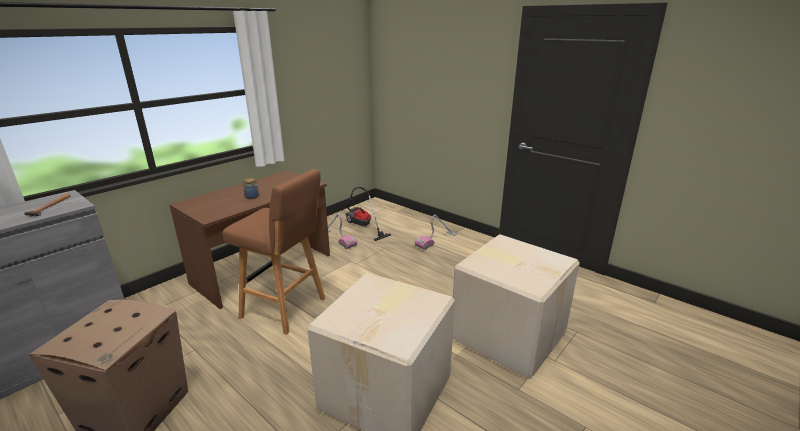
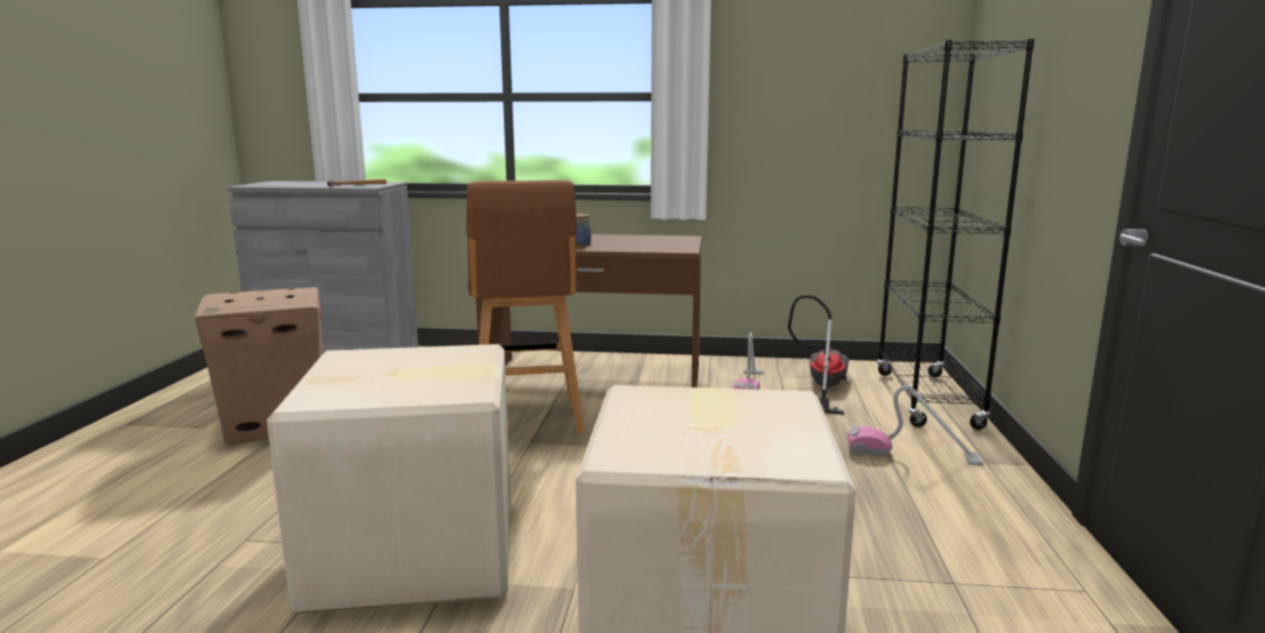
camera: 55 degrees right, 10 degrees down
none -> black bookcase [876,39,1034,430]

